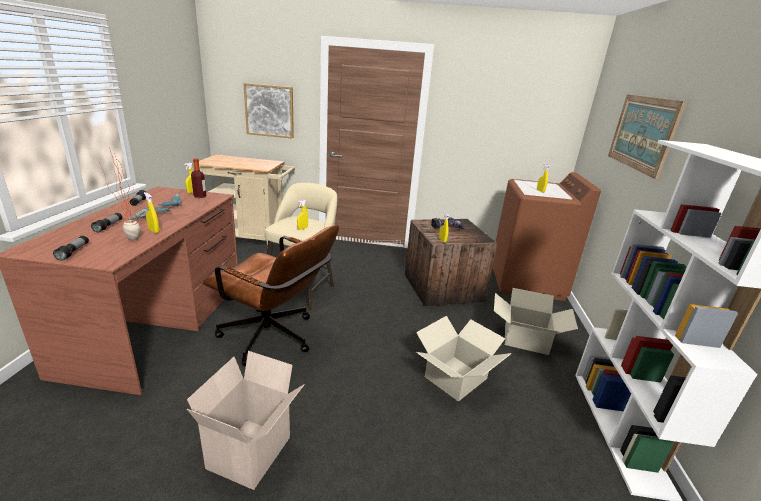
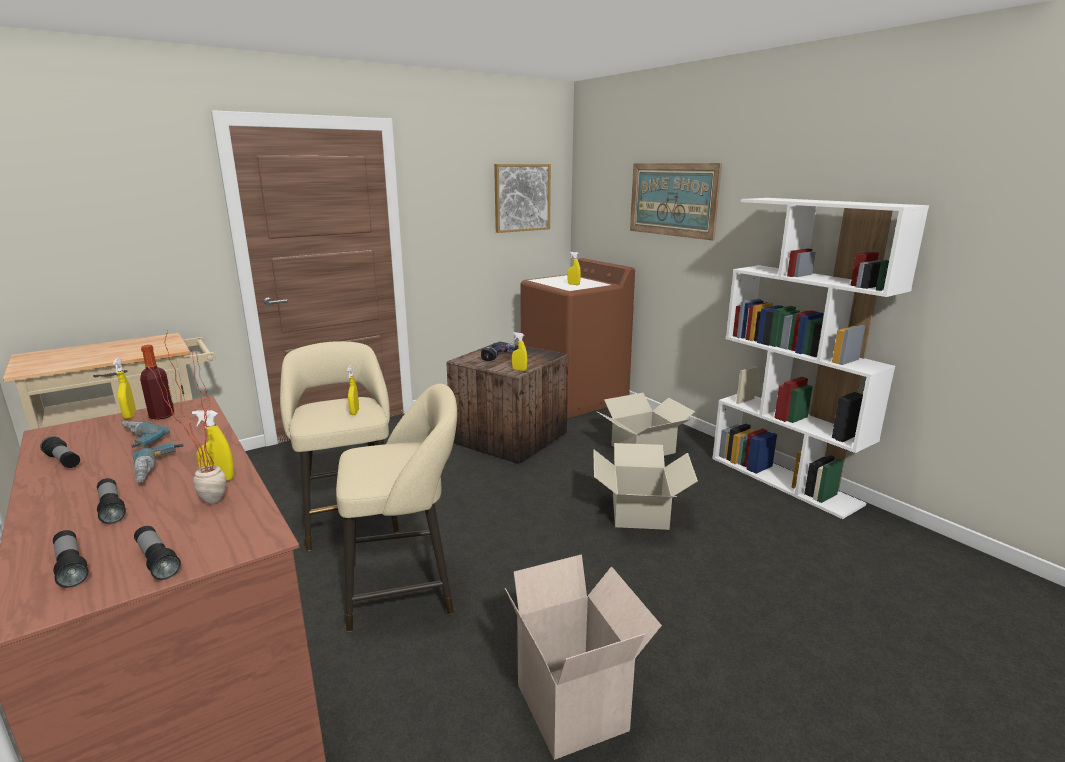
camera: 40 degrees left, 5 degrees down
brown office chair [203,225,339,366] -> beige stool [336,384,457,632]
picture [243,83,294,139] -> picture moved to [494,164,551,233]
none -> flashlight [53,530,89,588]

